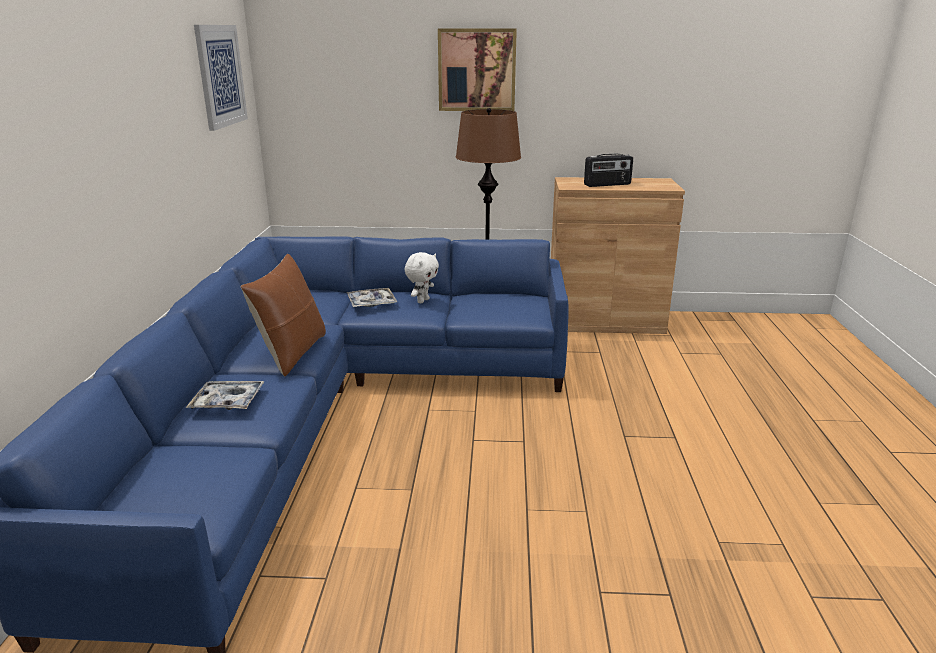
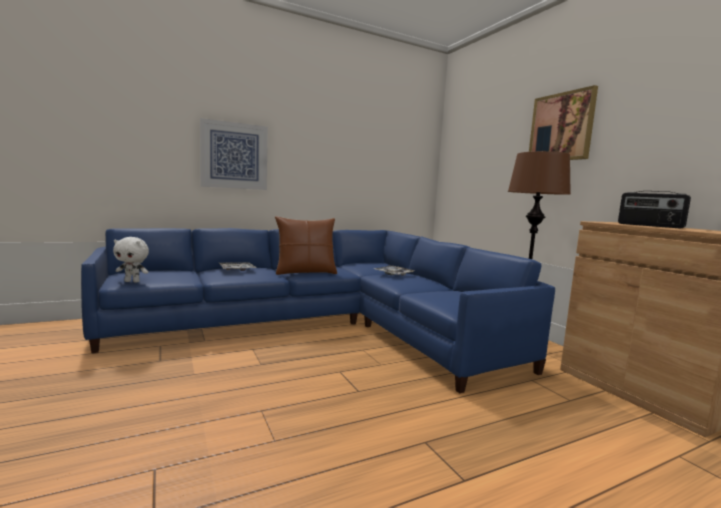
camera: 60 degrees right, 15 degrees down
picture [194,25,248,131] -> picture moved to [200,118,268,190]
white plush toy [405,252,439,303] -> white plush toy moved to [113,237,149,282]

